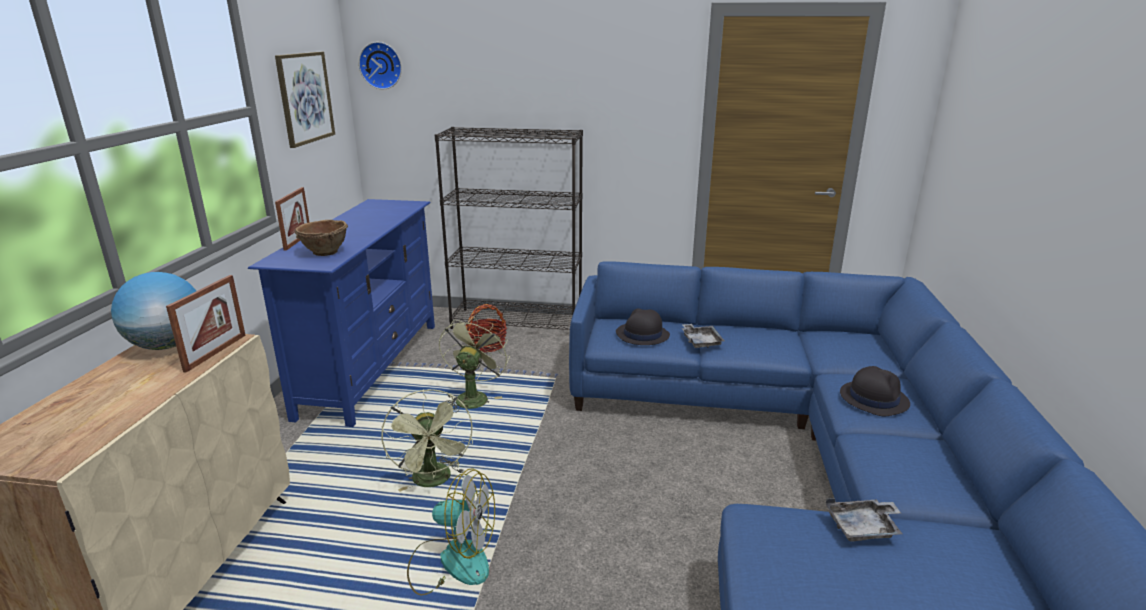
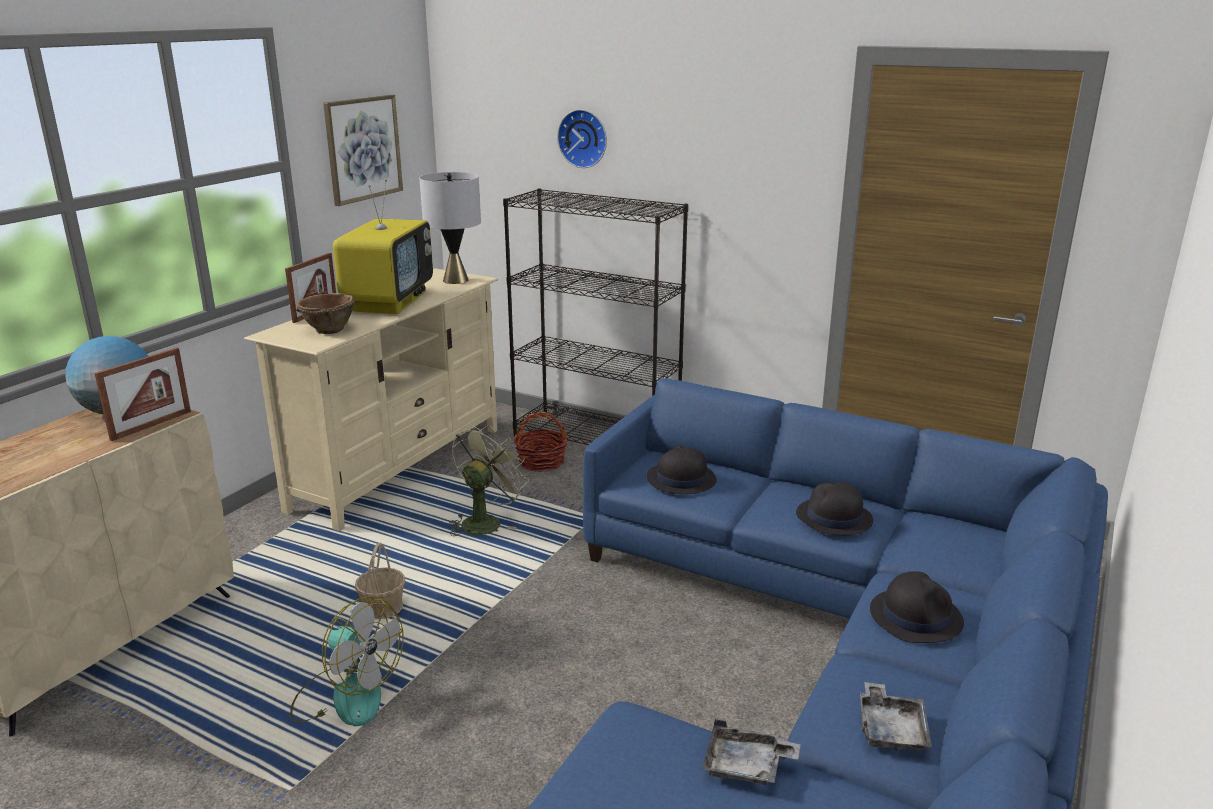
camera: 20 degrees right, 0 degrees up
blue tv stand [248,199,435,427] -> beige tv stand [244,268,499,531]
wall clock [359,42,402,89] -> wall clock moved to [557,109,607,168]
green fan [381,389,473,492] -> basket [355,543,405,619]
grey tray [682,324,724,348] -> grey tray moved to [860,682,932,751]
none -> television [333,179,433,314]
none -> grey table lamp [419,172,481,284]
none -> black hat [796,482,873,536]

